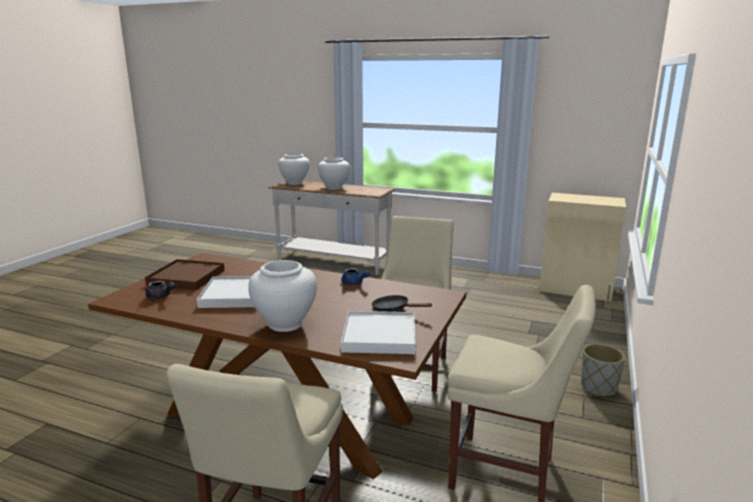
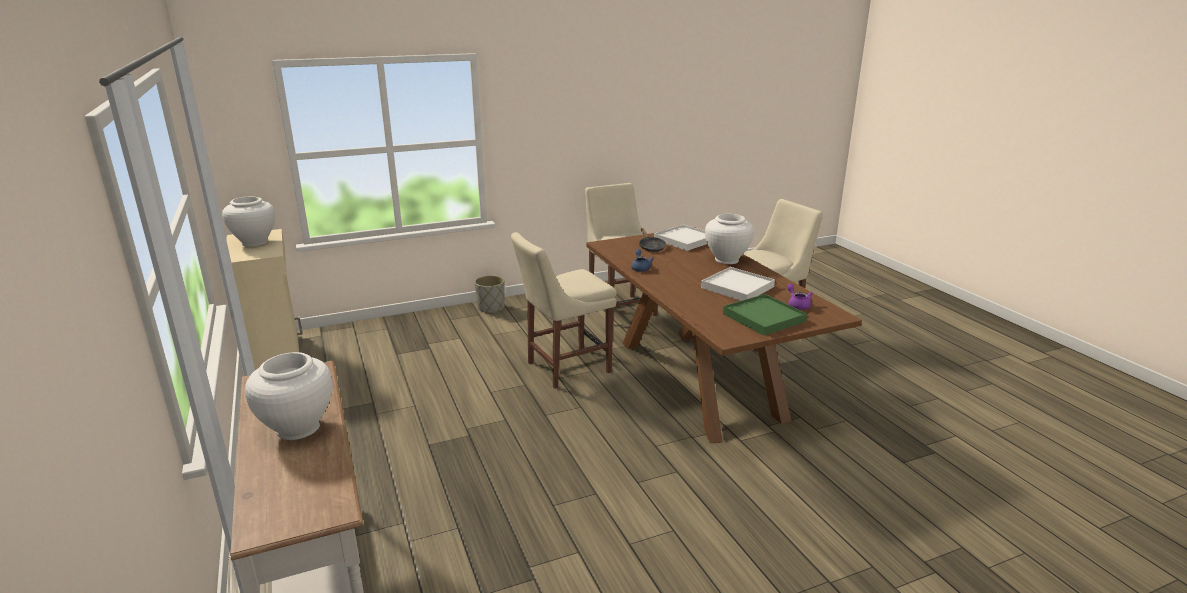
camera: 135 degrees left, 5 degrees up
brown tray [145,259,225,290] -> green tray [723,294,807,336]
grey teapot [145,280,175,299] -> purple teapot [787,284,813,310]
white vase [278,153,310,185] -> white vase moved to [222,197,275,247]

